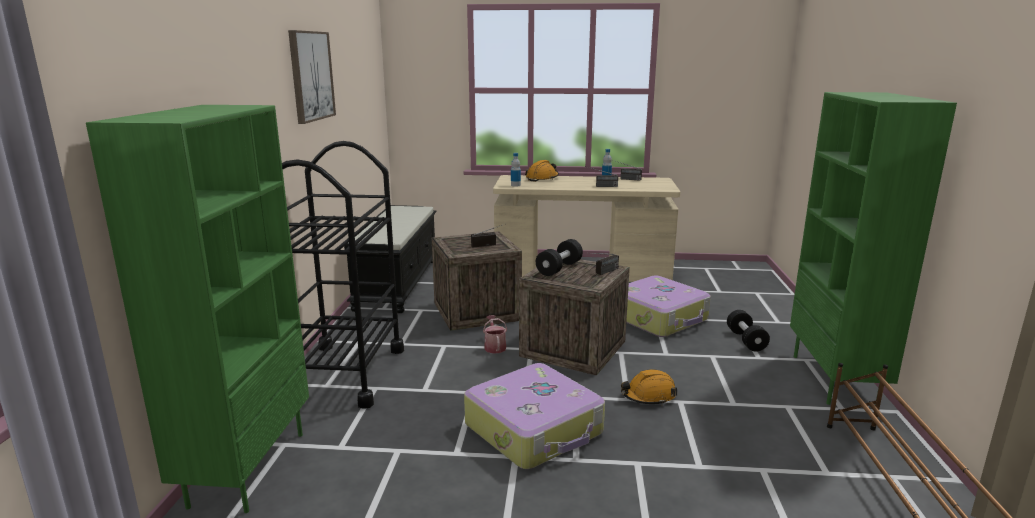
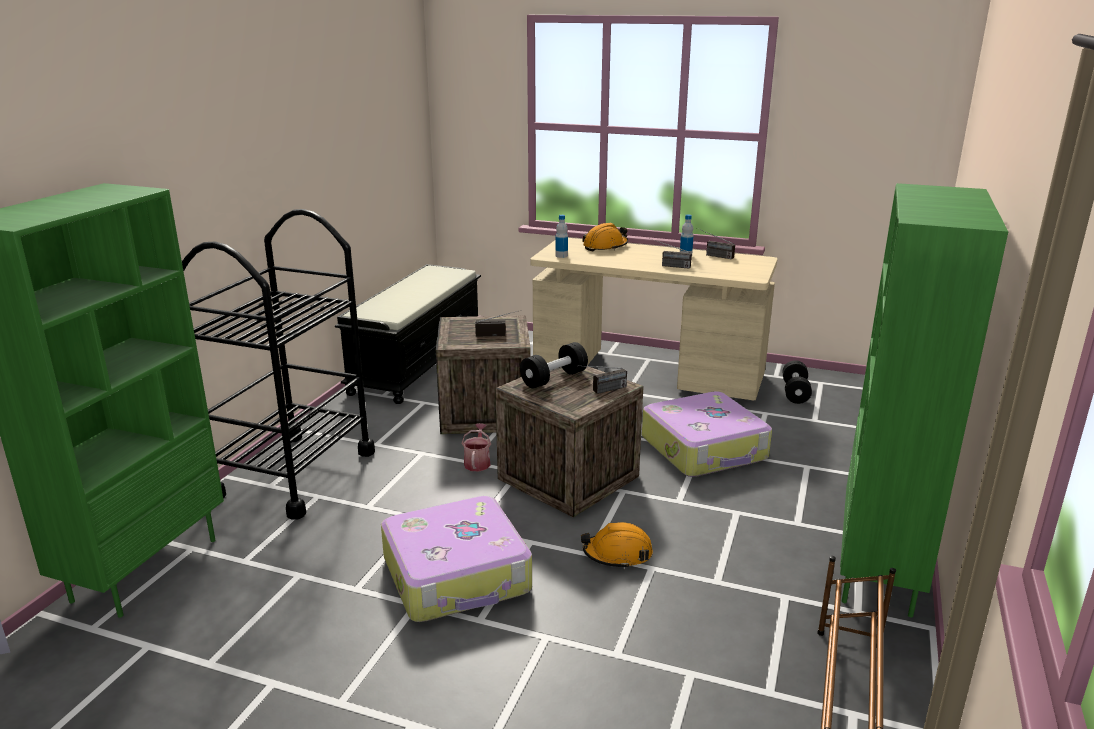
camera: 15 degrees right, 5 degrees up
picture [288,30,336,124] -> none
black dumbbell [727,310,770,352] -> black dumbbell moved to [783,360,812,404]

